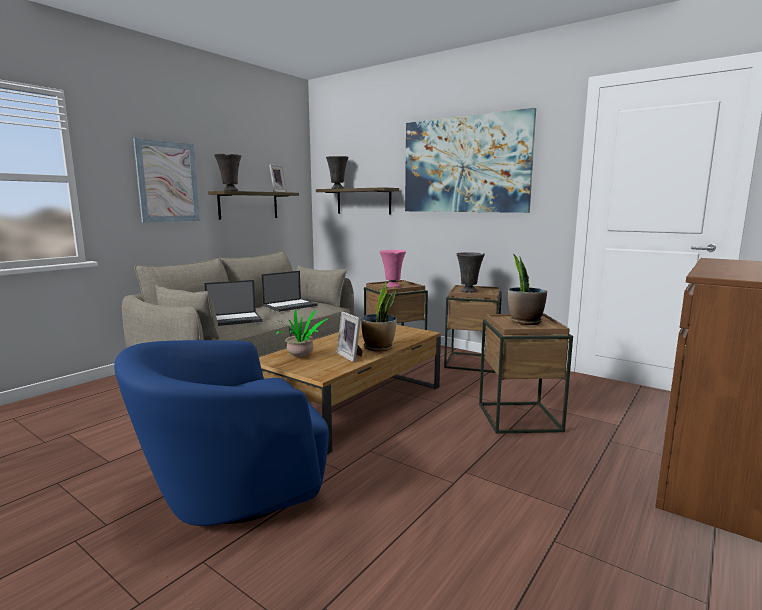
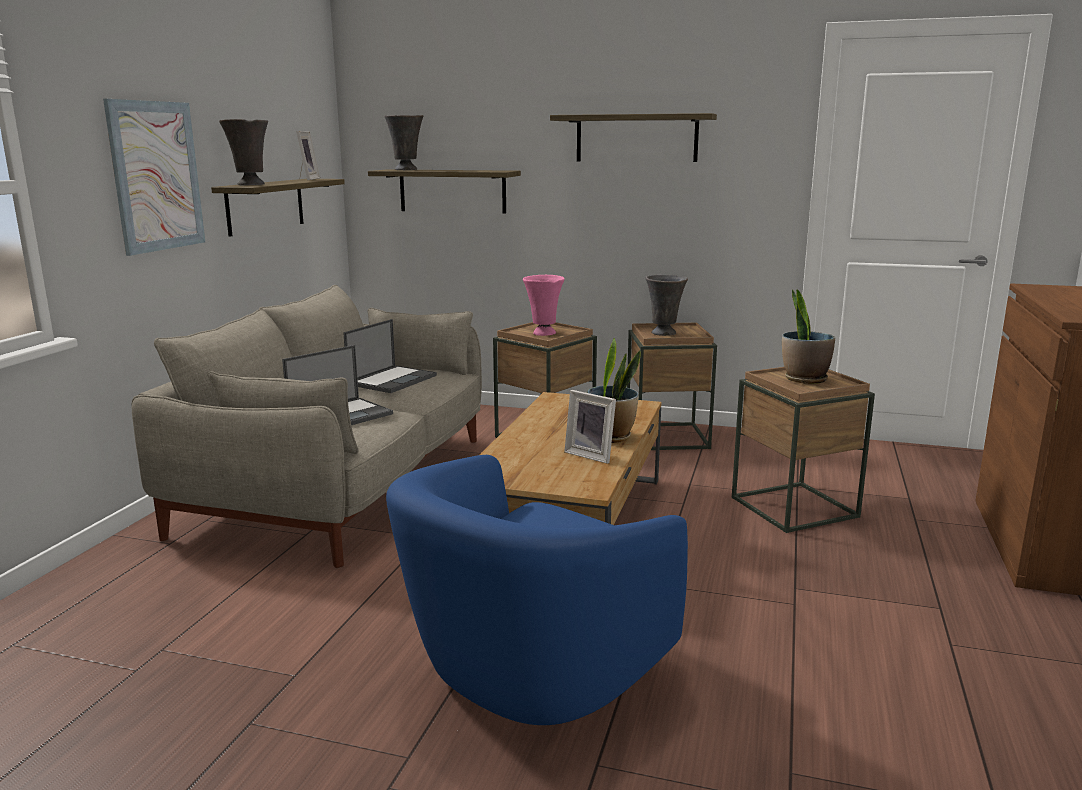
camera: 20 degrees left, 5 degrees up
potted plant [276,308,329,357] -> none
picture [405,108,536,213] -> shelf [550,113,717,162]

